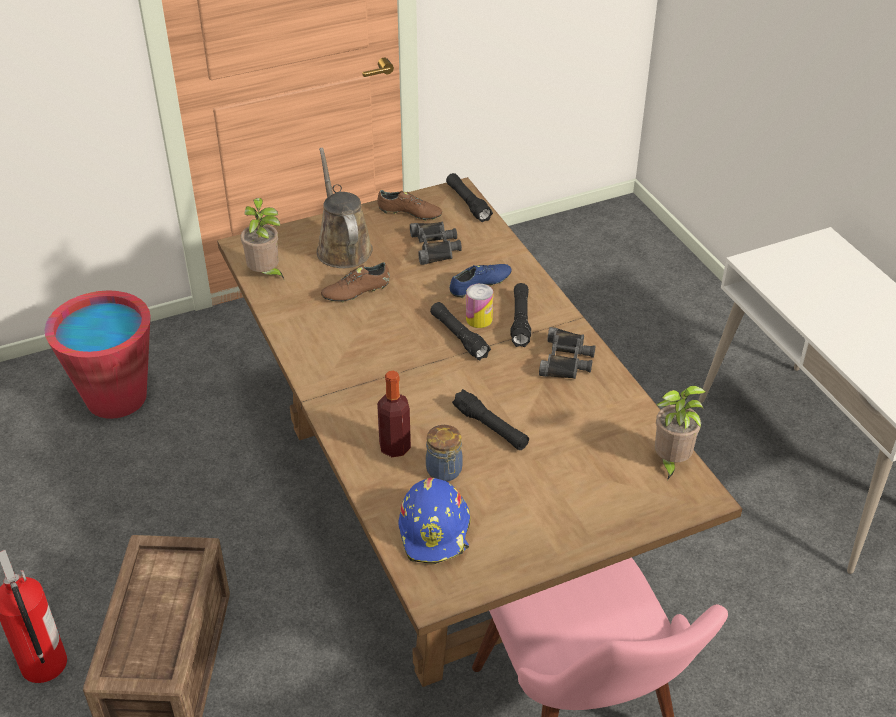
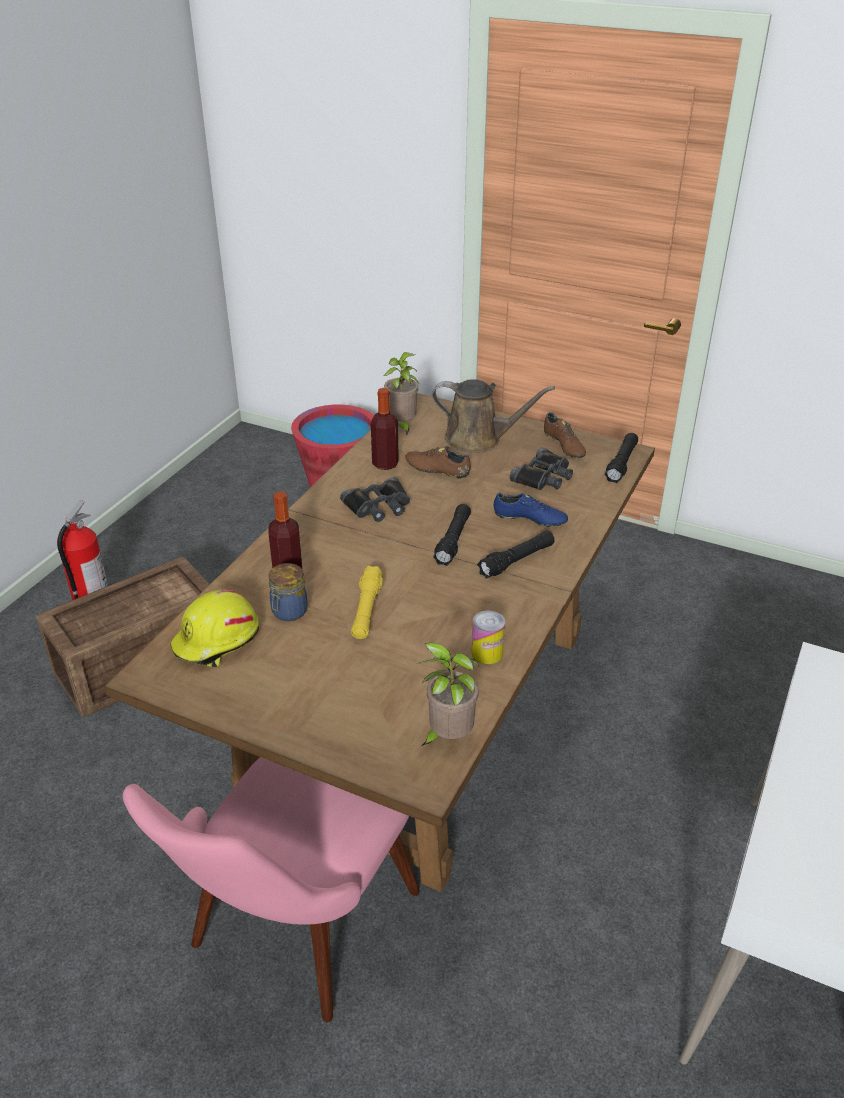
camera: 50 degrees right, 5 degrees down
brown watering can [316,148,373,268] -> brown watering can turned 75 degrees clockwise [432,379,555,453]
blue hard hat [399,478,470,564] -> yellow hard hat [170,590,259,668]
black flashlight [452,389,529,450] -> yellow flashlight [351,566,383,639]
can [466,284,493,328] -> can moved to [471,610,505,664]
black binoculars [539,327,595,379] -> black binoculars moved to [340,477,410,522]
none -> bottle [371,388,399,470]

